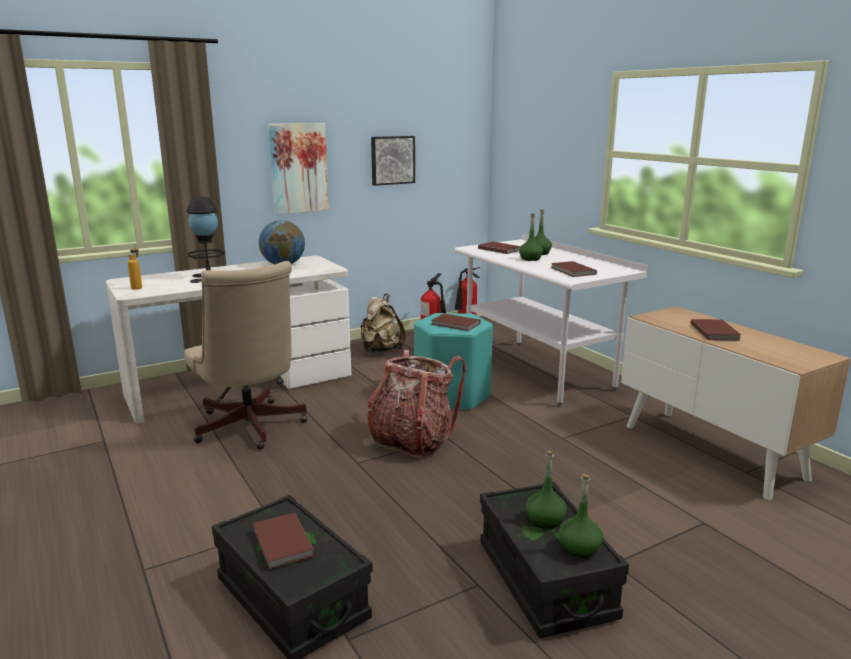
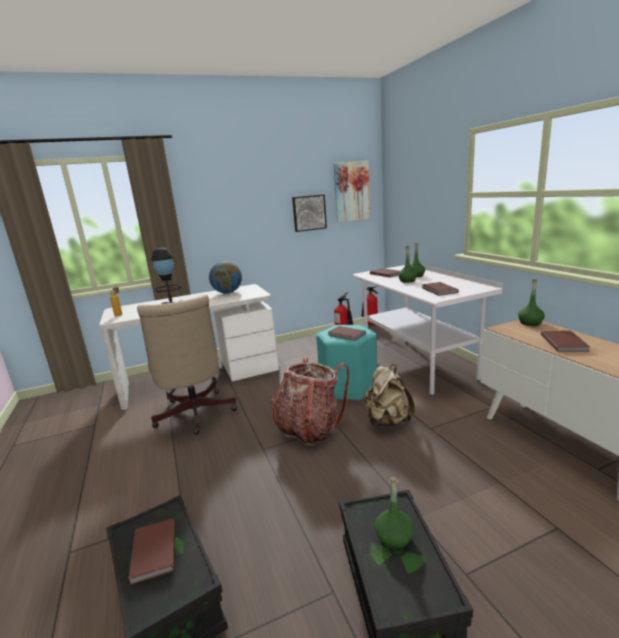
camera: 10 degrees right, 0 degrees up
picture [268,123,329,215] -> picture moved to [333,161,370,223]
beige backpack [360,294,406,353] -> beige backpack moved to [364,364,415,428]
green bottle [559,474,603,558] -> green bottle moved to [518,279,545,326]

